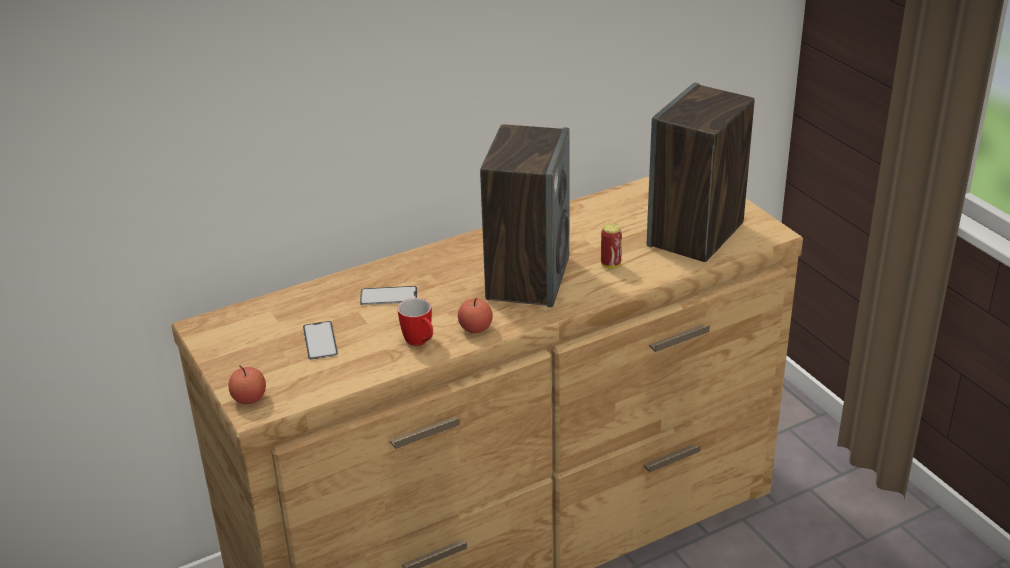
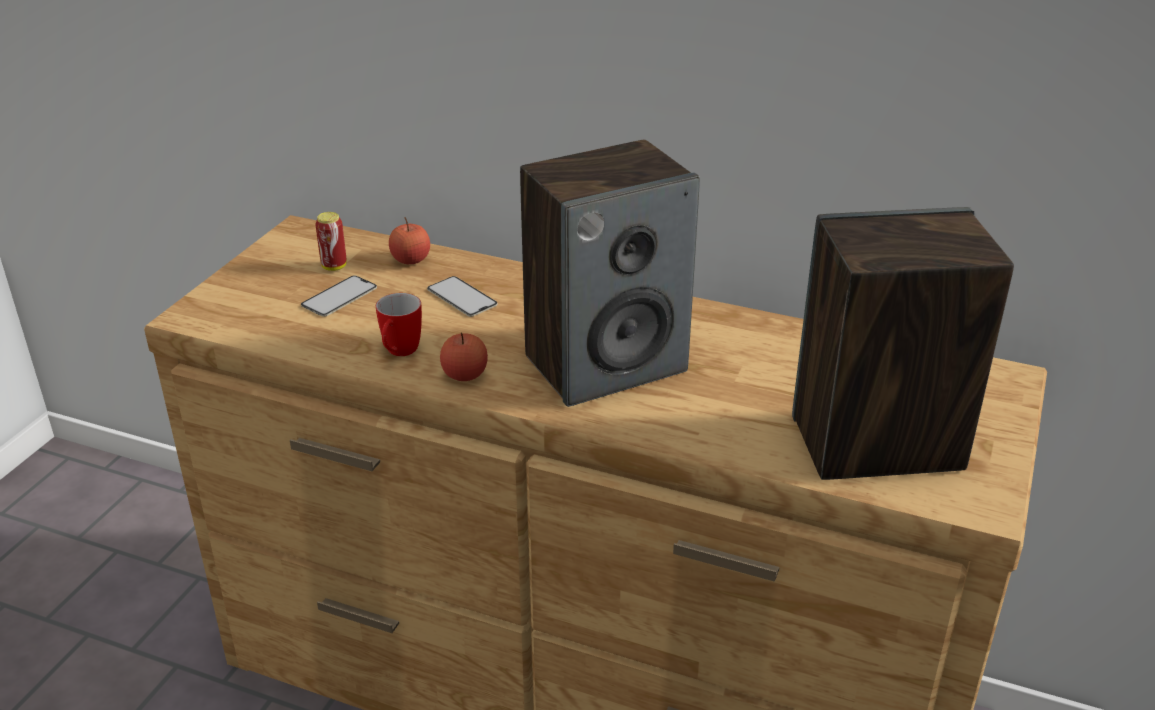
camera: 50 degrees right, 0 degrees up
apple [228,366,266,404] -> apple moved to [389,217,430,264]
can [601,223,622,269] -> can moved to [315,212,347,271]

